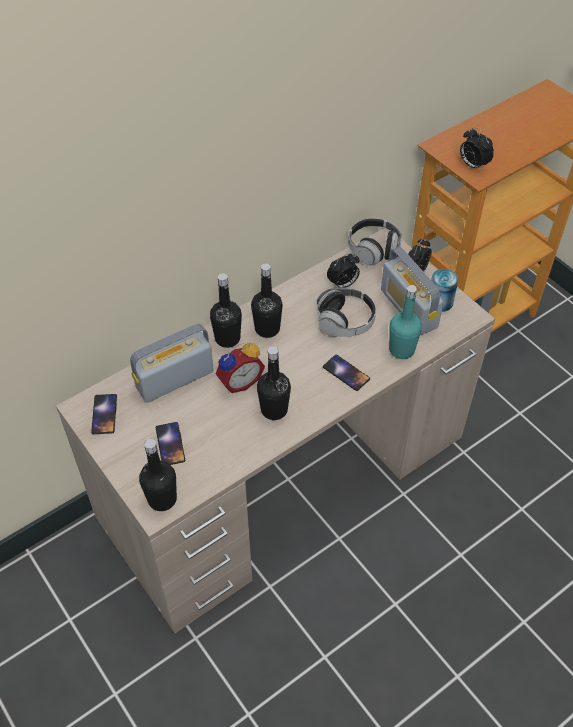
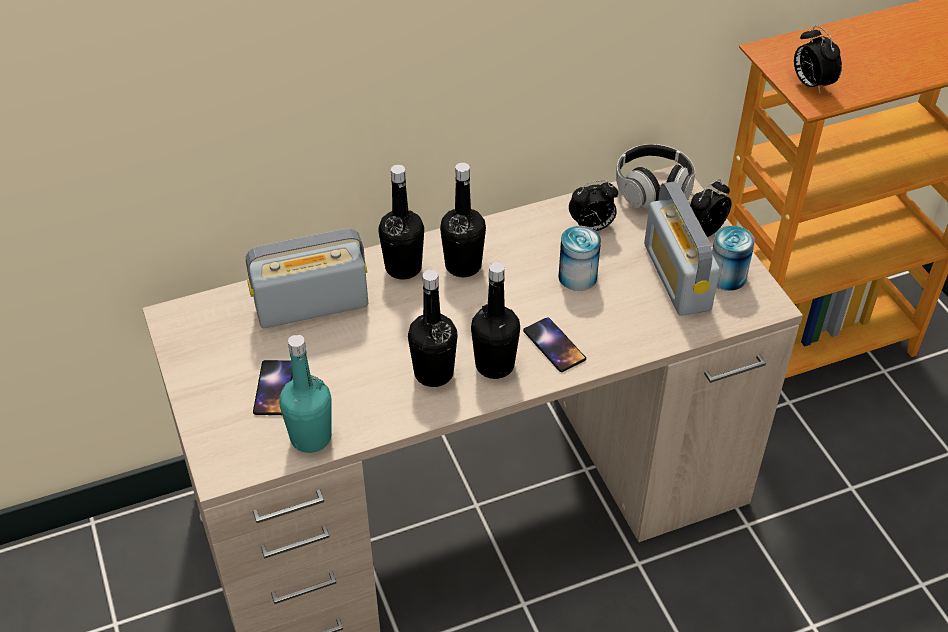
camera: 15 degrees right, 5 degrees down
phone [91,394,117,434] -> none
black bottle [139,439,177,511] -> black bottle moved to [471,262,520,379]
alarm clock [216,342,265,393] -> none
headphones [317,288,376,337] -> can [558,226,601,291]
turquoise bottle [389,285,422,359] -> turquoise bottle moved to [279,335,332,453]

